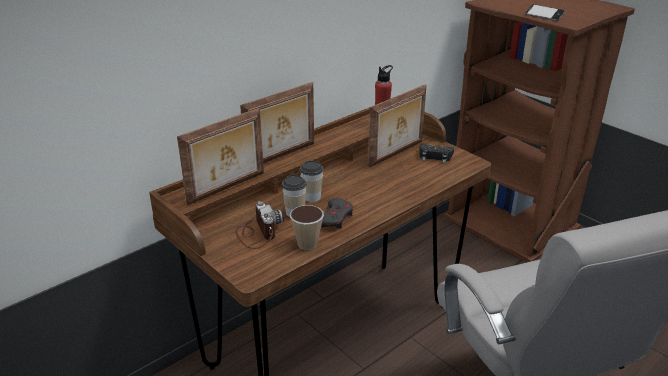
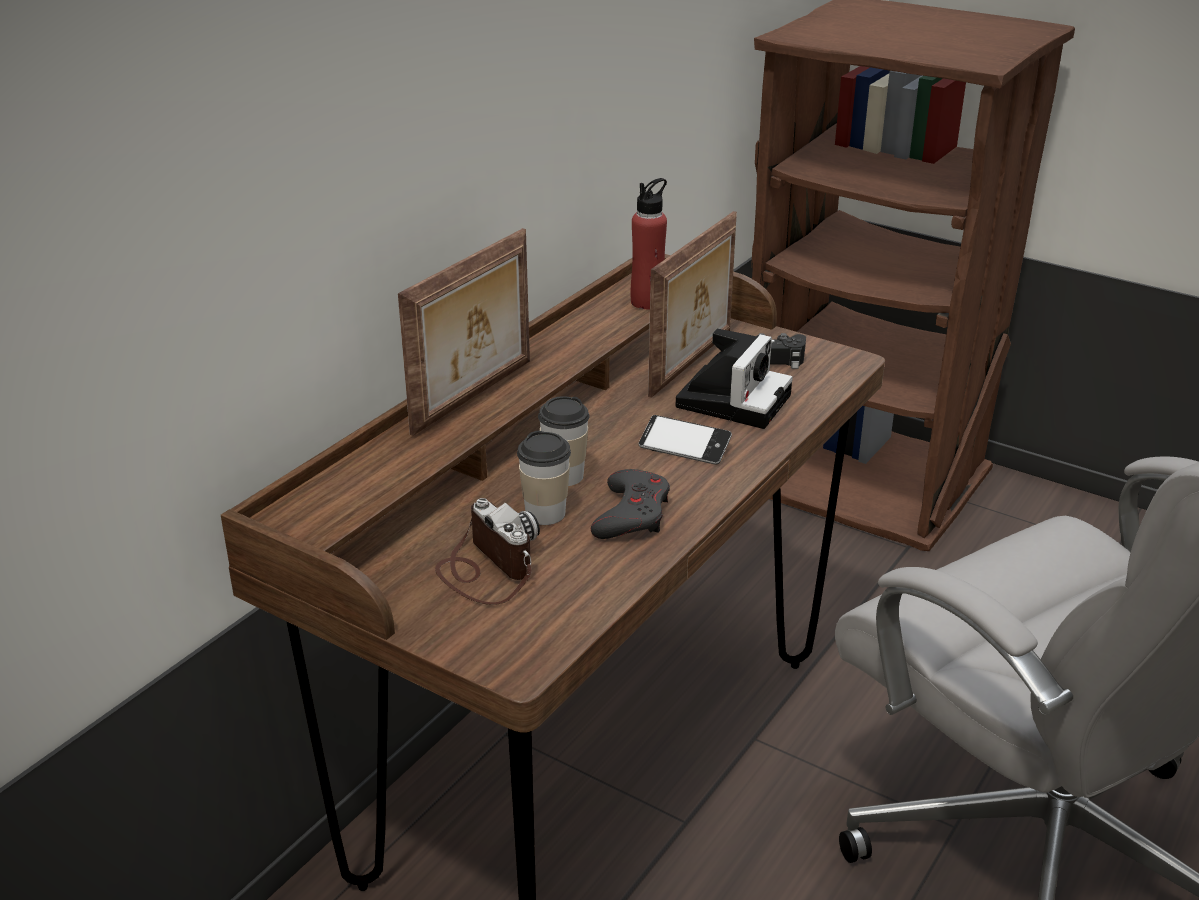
camera: 15 degrees left, 0 degrees up
picture frame [177,108,264,205] -> none
cup [290,205,324,250] -> none
phone [525,4,565,21] -> phone moved to [639,415,732,465]
none -> camera [676,329,793,429]

